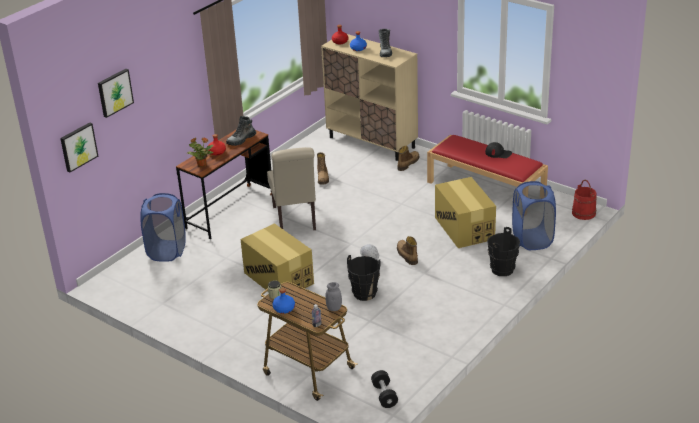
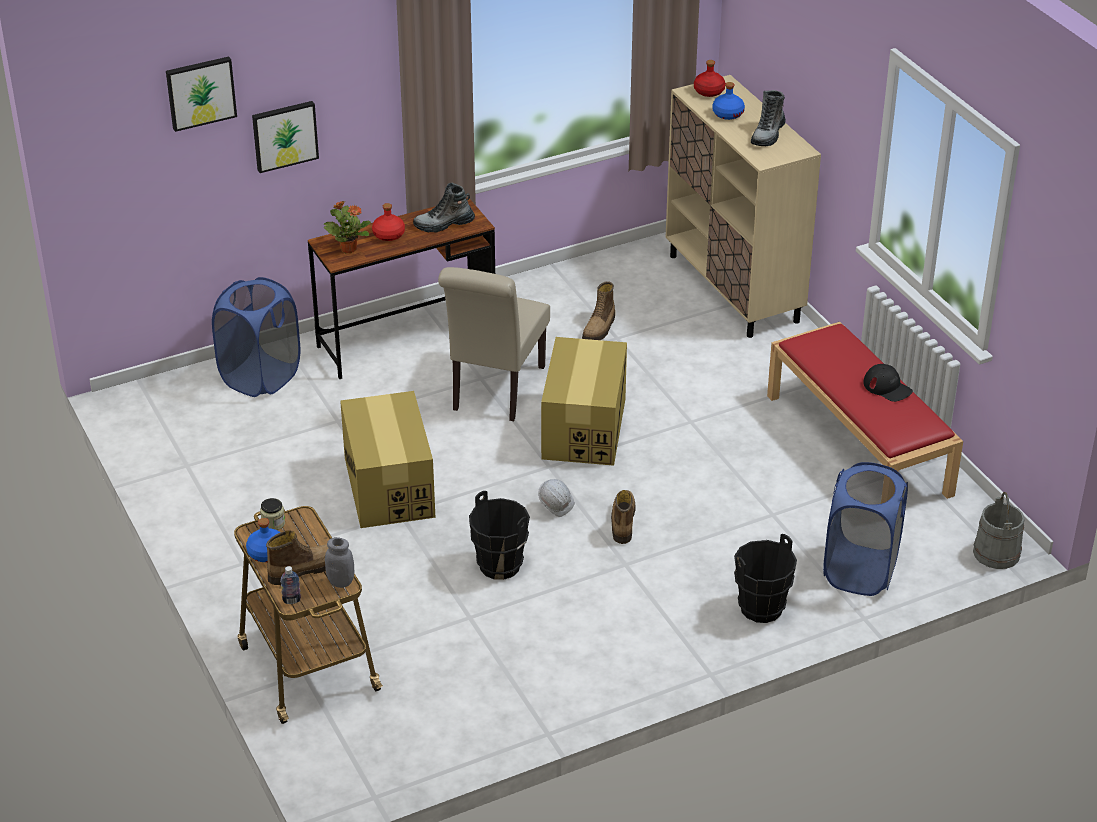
camera: 25 degrees right, 5 degrees up
picture [60,122,98,173] -> picture moved to [252,101,319,173]
black dumbbell [371,370,398,408] -> none
boot [397,146,420,171] -> boot moved to [266,530,329,585]
cardboard box [435,177,496,248] -> cardboard box moved to [541,337,627,466]
red bucket [572,180,597,220] -> grey bucket [973,492,1025,569]

